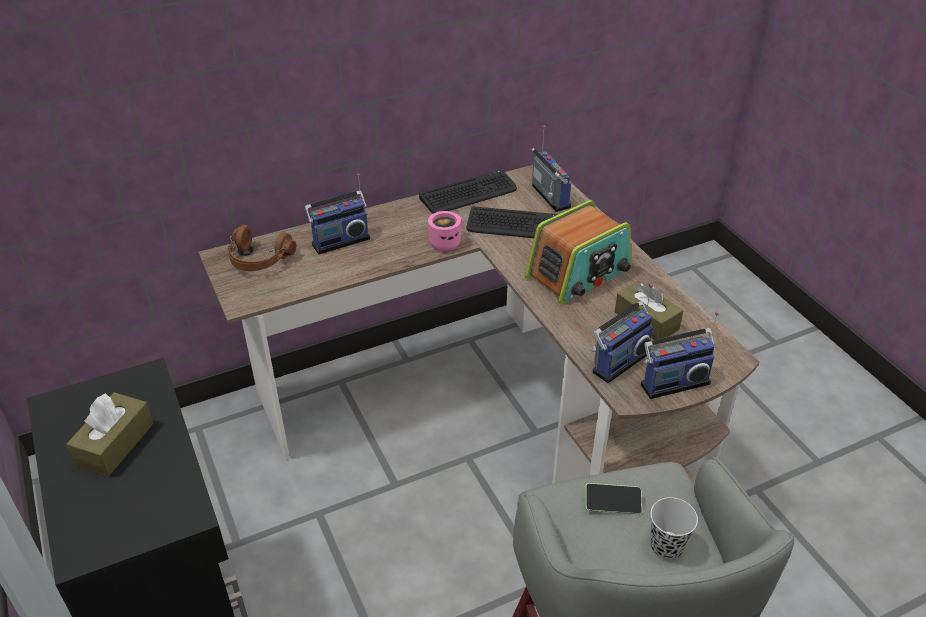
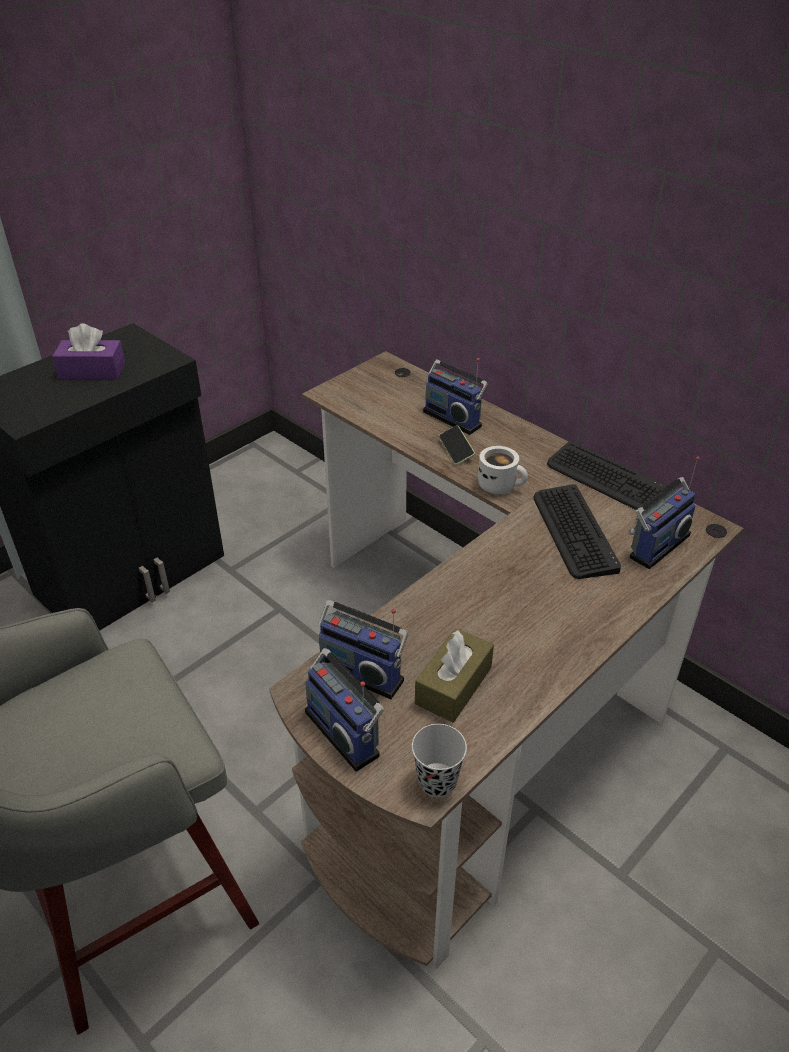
camera: 70 degrees right, 0 degrees up
brown tissue box [66,392,153,477] -> purple tissue box [52,323,125,379]
brown headphones [227,225,296,271] -> none
pink mug [428,211,463,251] -> white mug [478,446,528,494]
radio [525,200,632,304] -> none
phone [585,483,642,514] -> phone moved to [439,425,475,465]
black cup [650,497,698,560] -> black cup moved to [412,724,467,797]

